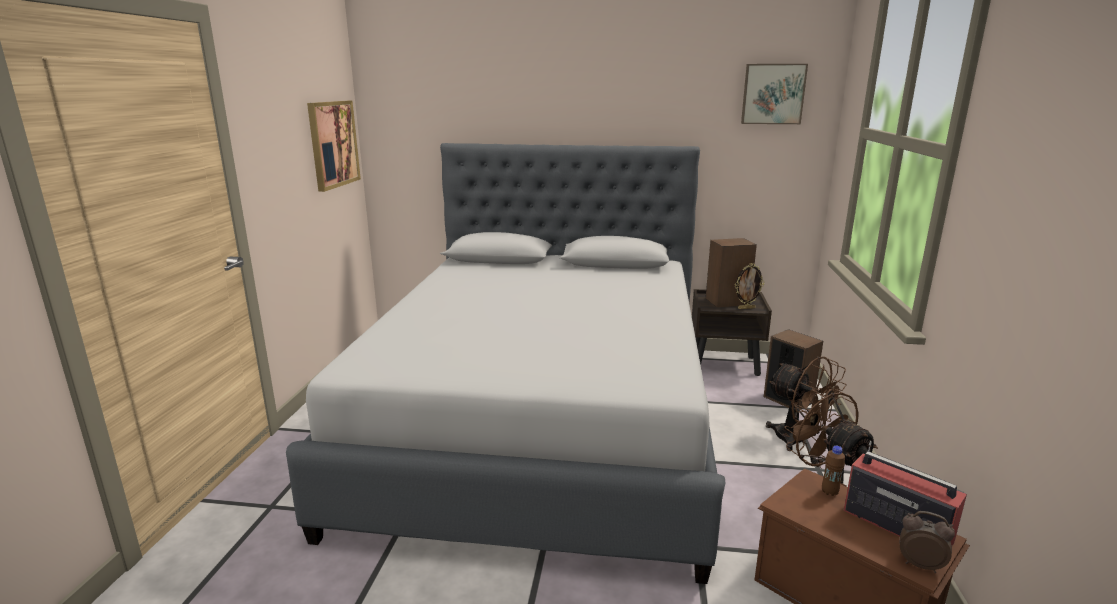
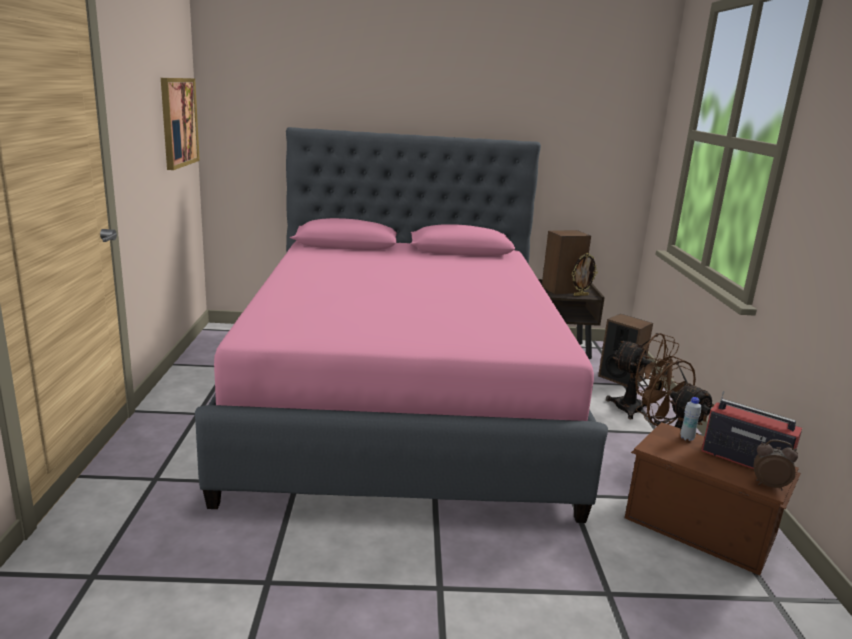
camera: 10 degrees left, 0 degrees up
grey bed [286,143,725,584] -> pink bed [195,127,608,523]
picture [741,64,808,124] -> none
brown bottle [822,446,845,496] -> white bottle [680,397,701,441]

